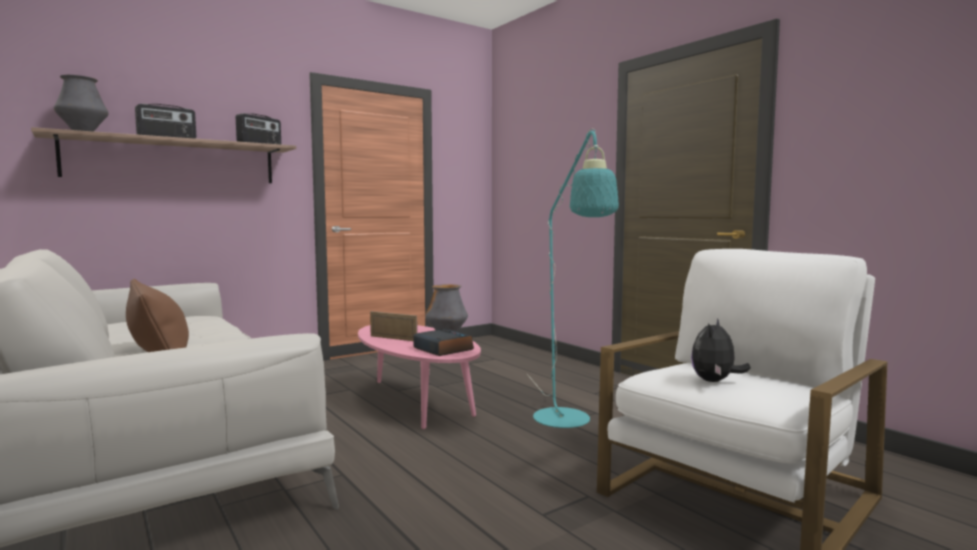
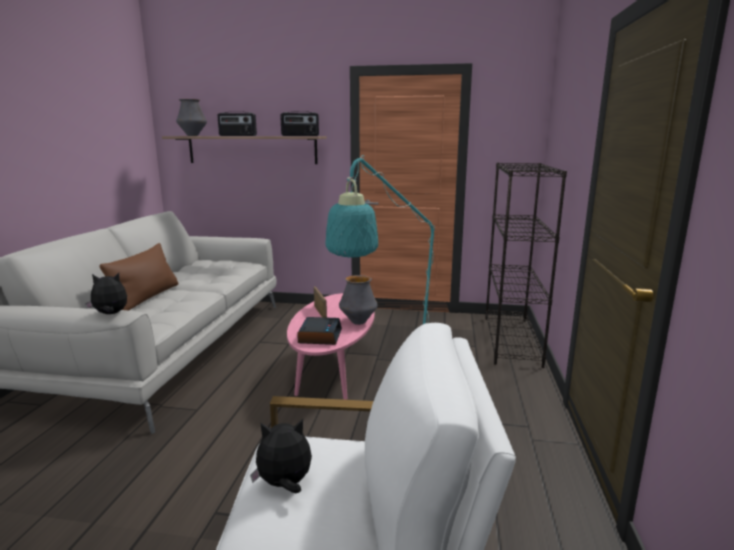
camera: 45 degrees right, 10 degrees up
none -> plush toy [85,273,127,314]
none -> black bookcase [485,163,567,368]

